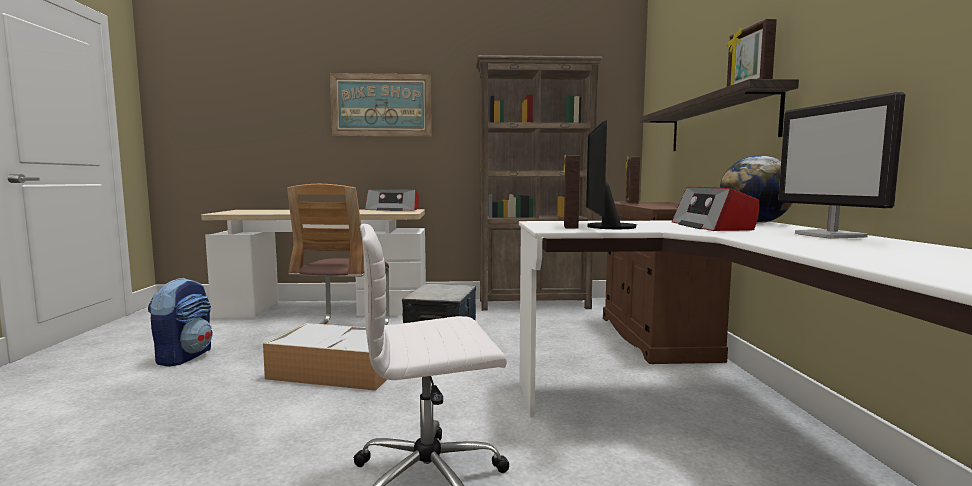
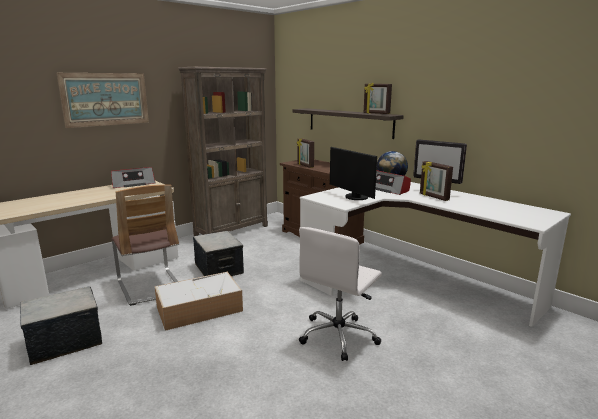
camera: 40 degrees left, 10 degrees up
backpack [148,278,212,367] -> storage box [20,286,102,365]
picture frame [563,154,580,229] -> picture frame moved to [420,161,453,201]

